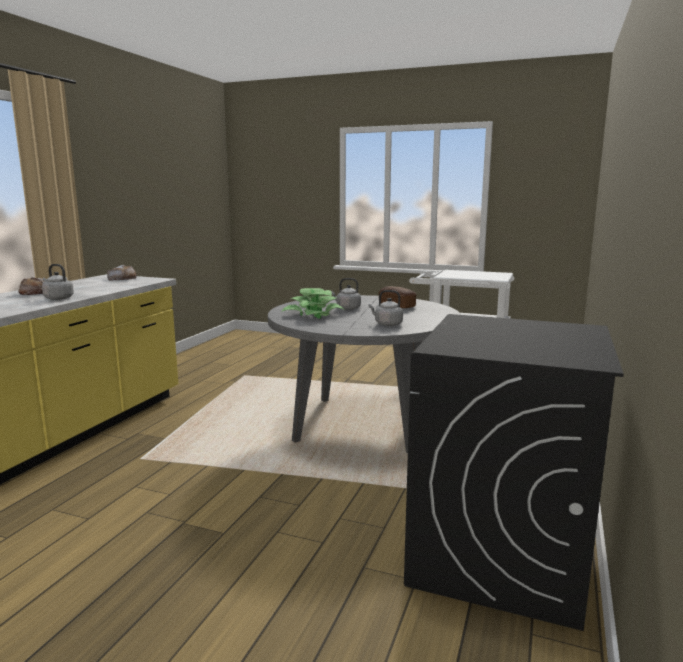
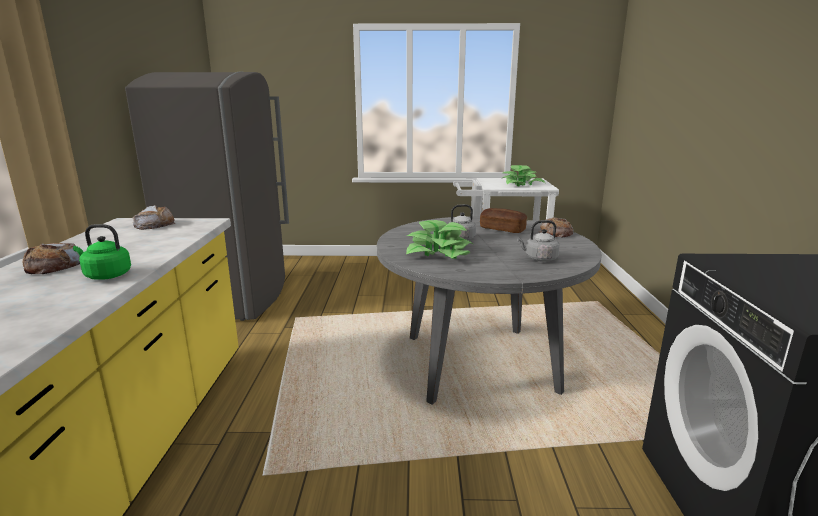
camera: 20 degrees left, 5 degrees up
grey kettle [42,264,74,300] -> green kettle [73,224,131,280]
none -> grey fridge [125,72,289,321]
none -> potted plant [502,165,545,186]
none -> bread [539,218,573,238]

